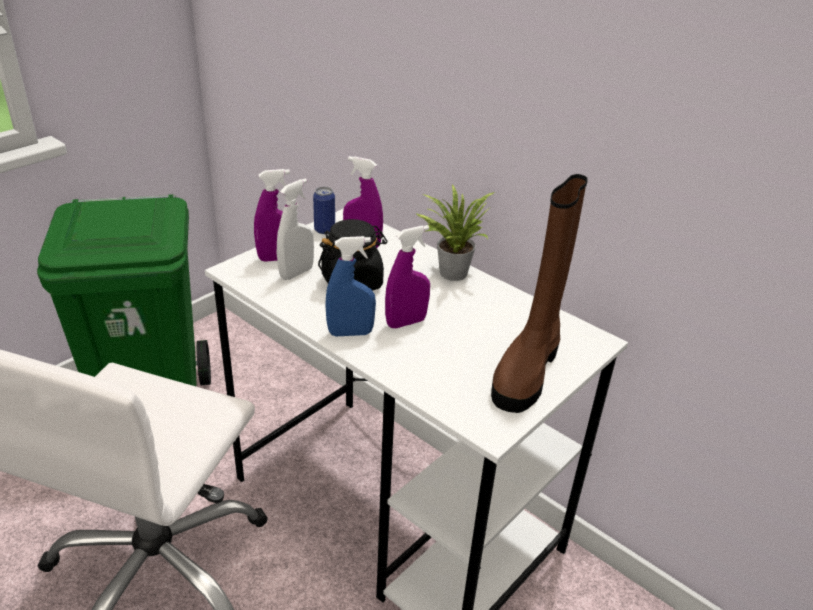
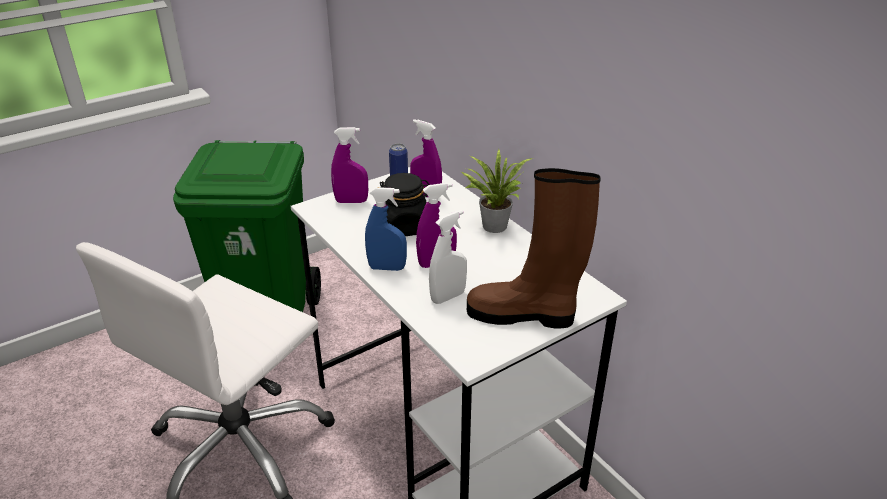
camera: 15 degrees right, 0 degrees up
white spray bottle [277,178,314,280] -> white spray bottle moved to [429,210,467,304]
brown boot [491,174,588,413] -> brown boot turned 60 degrees clockwise [467,168,600,328]

